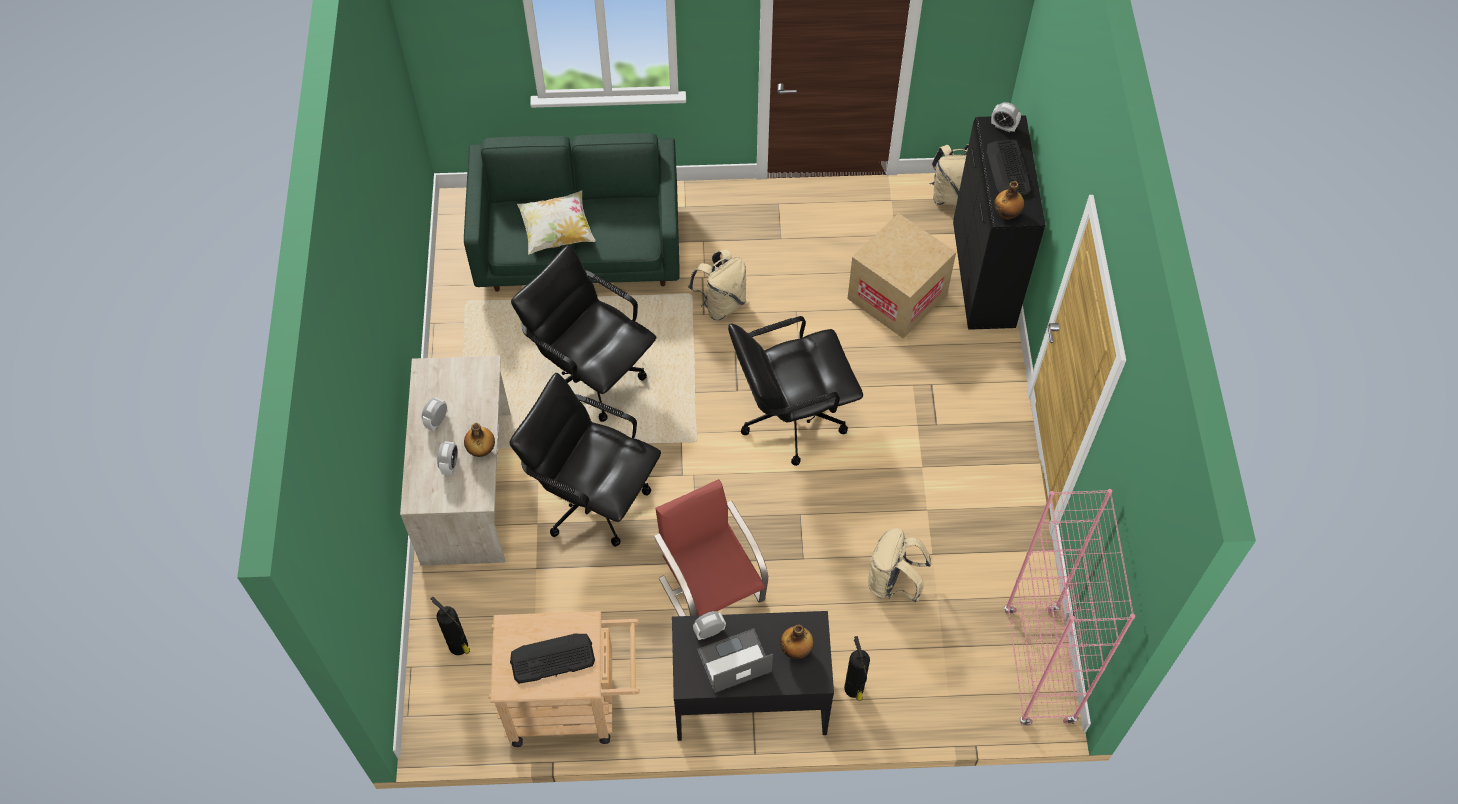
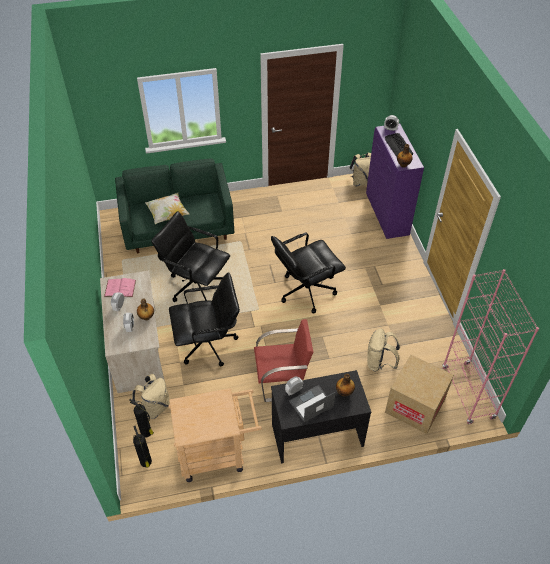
camera: 10 degrees left, 10 degrees down
black office chair [509,373,661,547] -> black office chair turned 150 degrees clockwise [169,272,240,366]
keyboard [510,634,595,684] -> none
red chair [654,479,768,616] -> red chair turned 120 degrees clockwise [254,319,313,402]
beige backpack [688,250,746,320] -> beige backpack moved to [132,374,170,419]
fire extinguisher [844,636,870,701] -> fire extinguisher moved to [133,426,152,468]
cardboard box [847,213,956,338] -> cardboard box moved to [385,355,454,434]
black cabinet [953,115,1045,330] -> purple cabinet [366,123,424,239]
none -> pink book [104,278,136,297]

